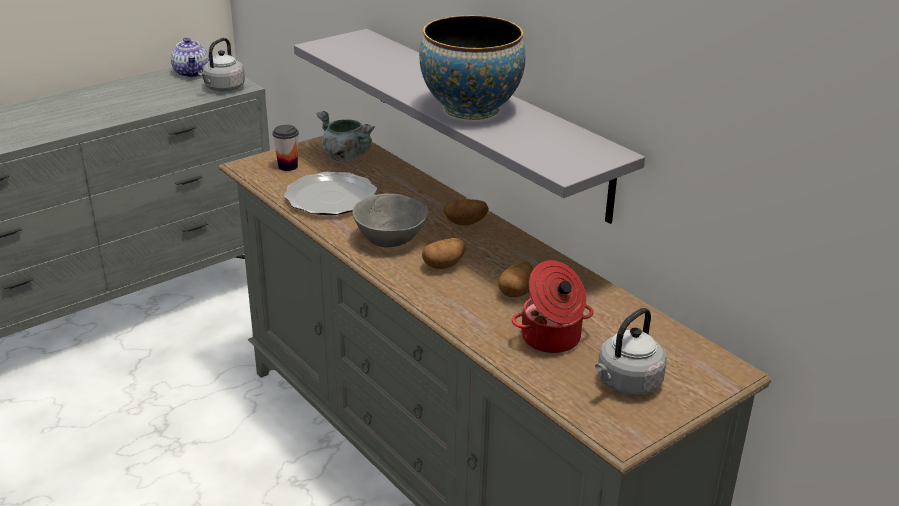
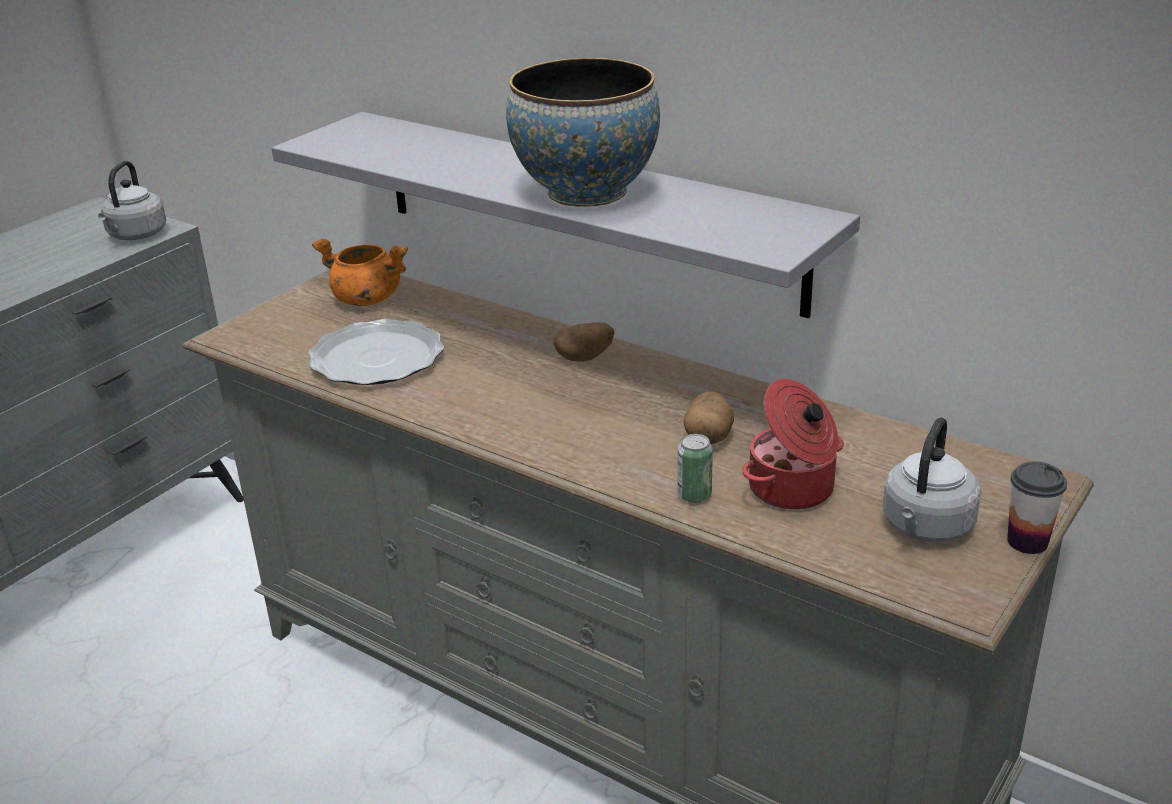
camera: 15 degrees left, 0 degrees up
teapot [171,37,209,78] -> none
cup [272,125,299,171] -> cup moved to [1007,461,1067,554]
grey cooking pot [316,111,375,161] -> orange cooking pot [312,239,408,306]
grey bowl [353,194,429,248] -> none
potato [422,238,466,269] -> none
none -> can [678,434,713,503]

